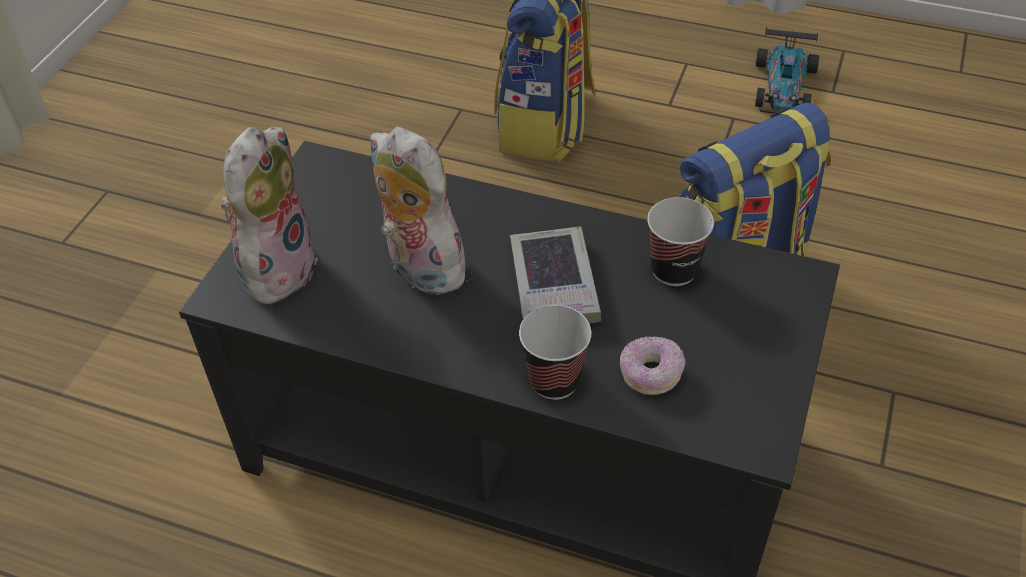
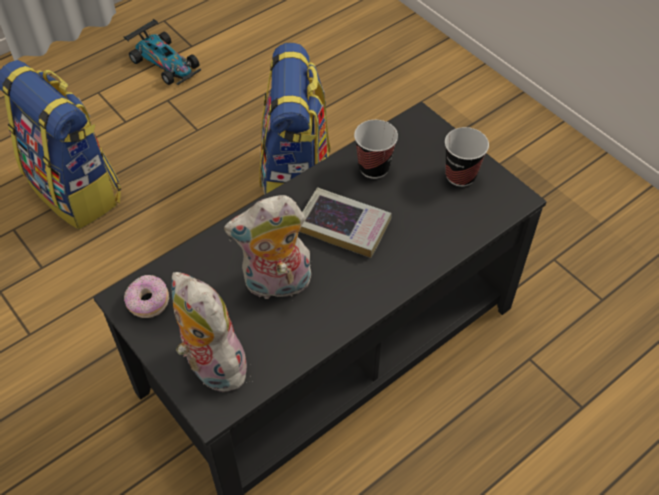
camera: 60 degrees left, 5 degrees up
cup [519,305,591,400] -> cup moved to [445,127,489,187]
donut [620,336,686,395] -> donut moved to [124,275,169,318]

